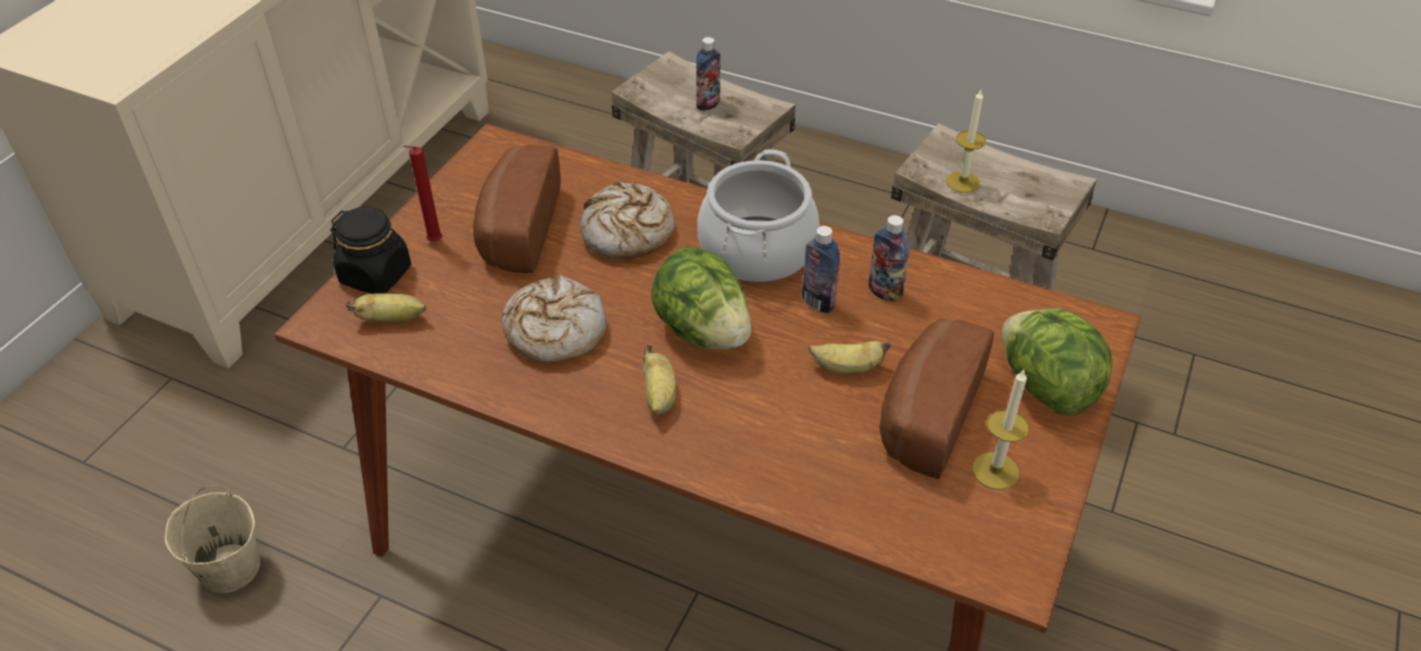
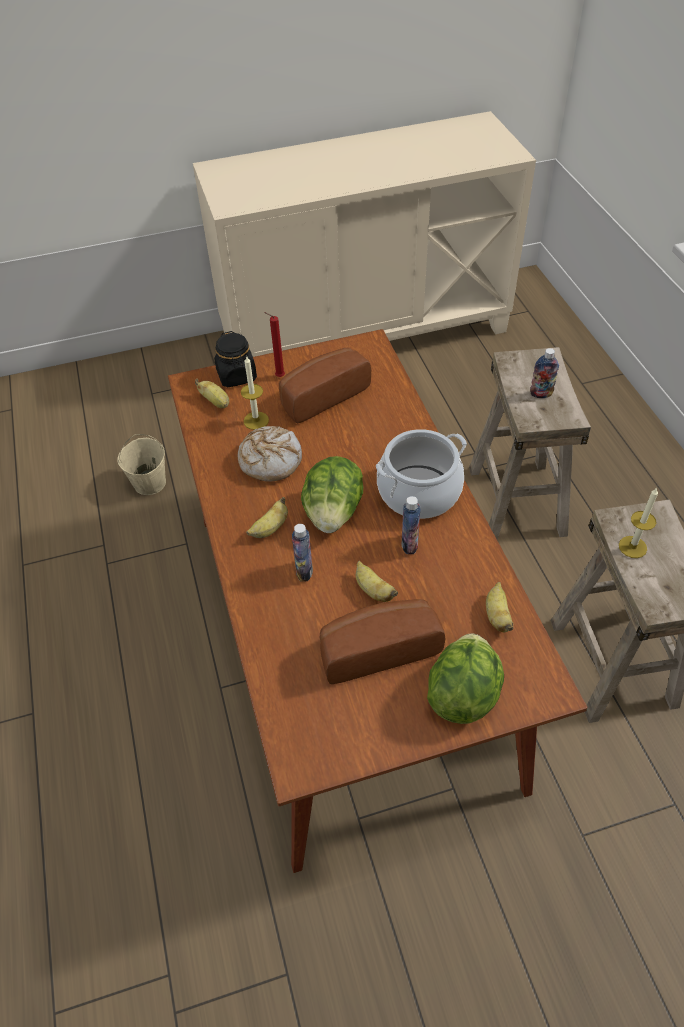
camera: 50 degrees right, 5 degrees up
bread [581,181,675,260] -> none
bottle [869,215,910,302] -> bottle moved to [292,524,313,581]
candle [972,369,1029,490] -> candle moved to [241,355,269,430]
none -> banana [486,582,513,632]

